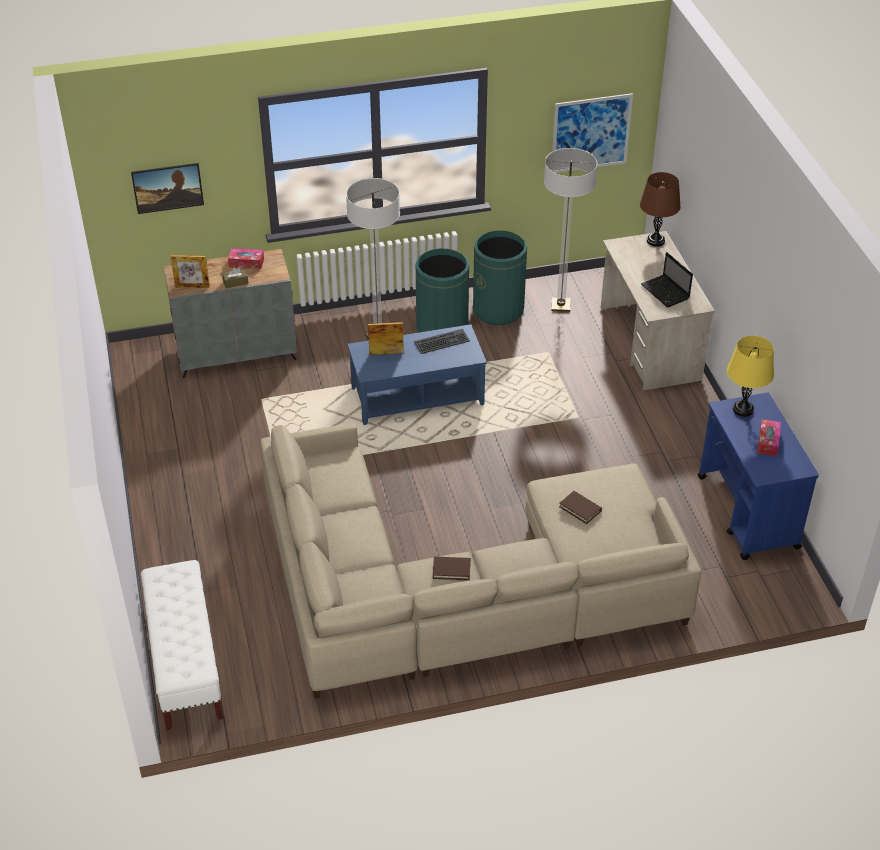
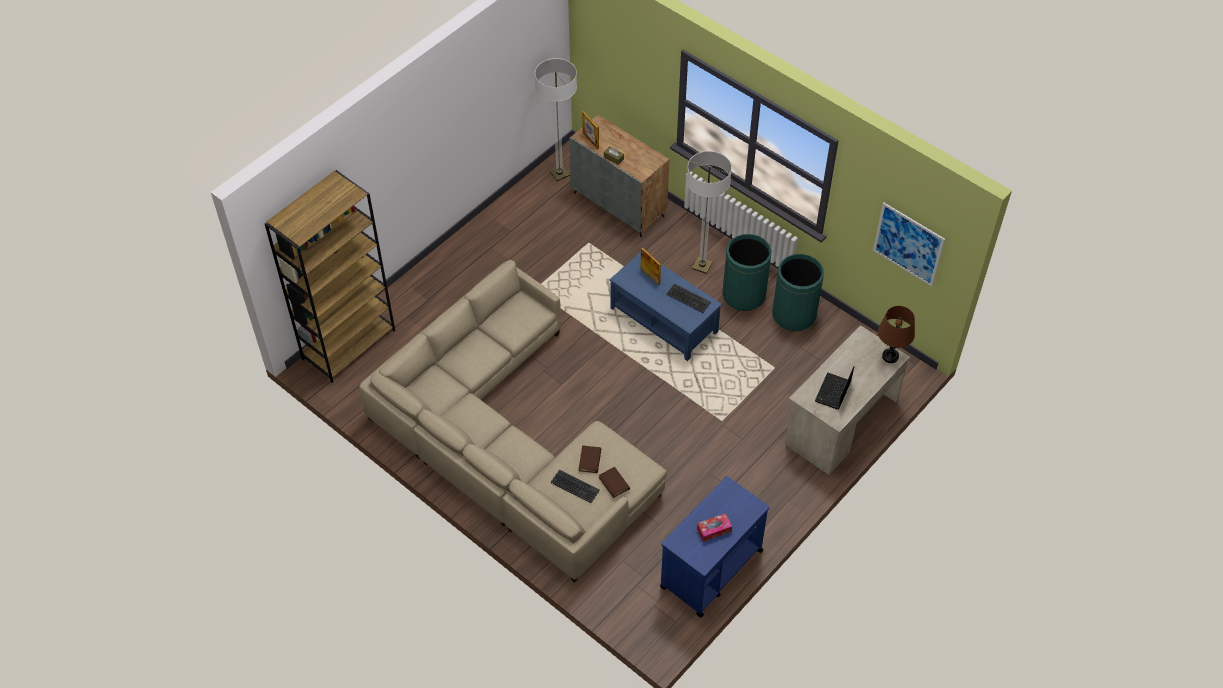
camera: 55 degrees right, 10 degrees up
picture [131,163,204,214] -> none
white bench [141,560,223,730] -> brown bookcase [265,170,395,383]
tissue box [228,248,264,269] -> none
brown book [433,557,471,580] -> brown book moved to [599,467,630,498]
floor lamp [544,148,597,312] -> floor lamp moved to [535,58,577,181]
yellow table lamp [727,336,774,417] -> none
none -> keyboard [550,469,600,503]

